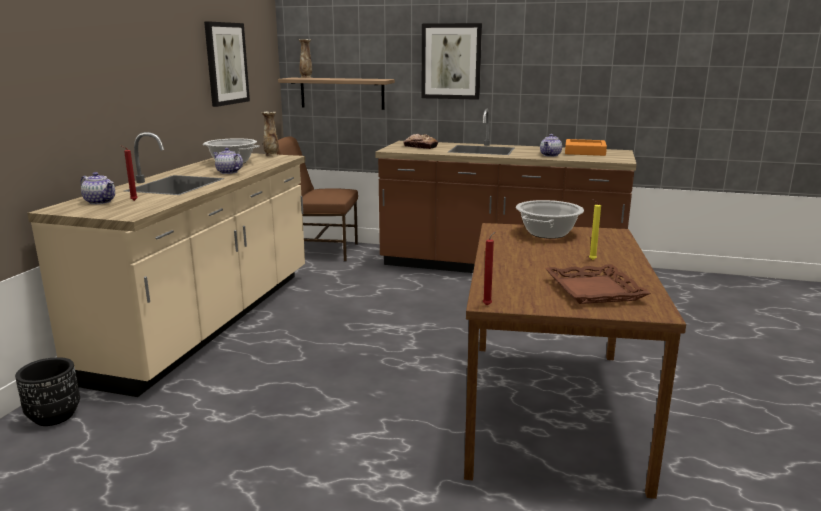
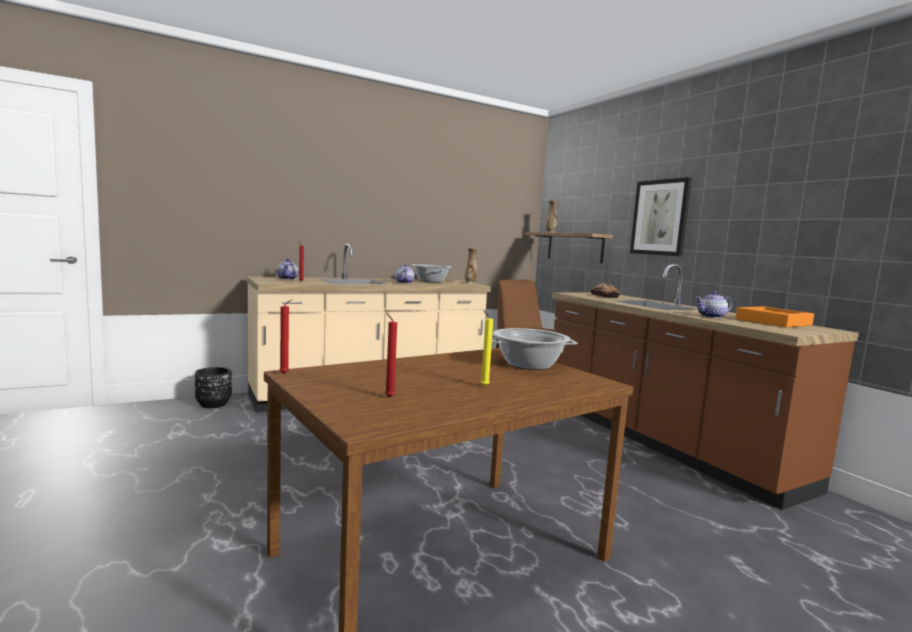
camera: 45 degrees right, 10 degrees down
picture [204,21,250,107] -> none
brown tray [545,264,651,304] -> red candle [385,313,397,397]

